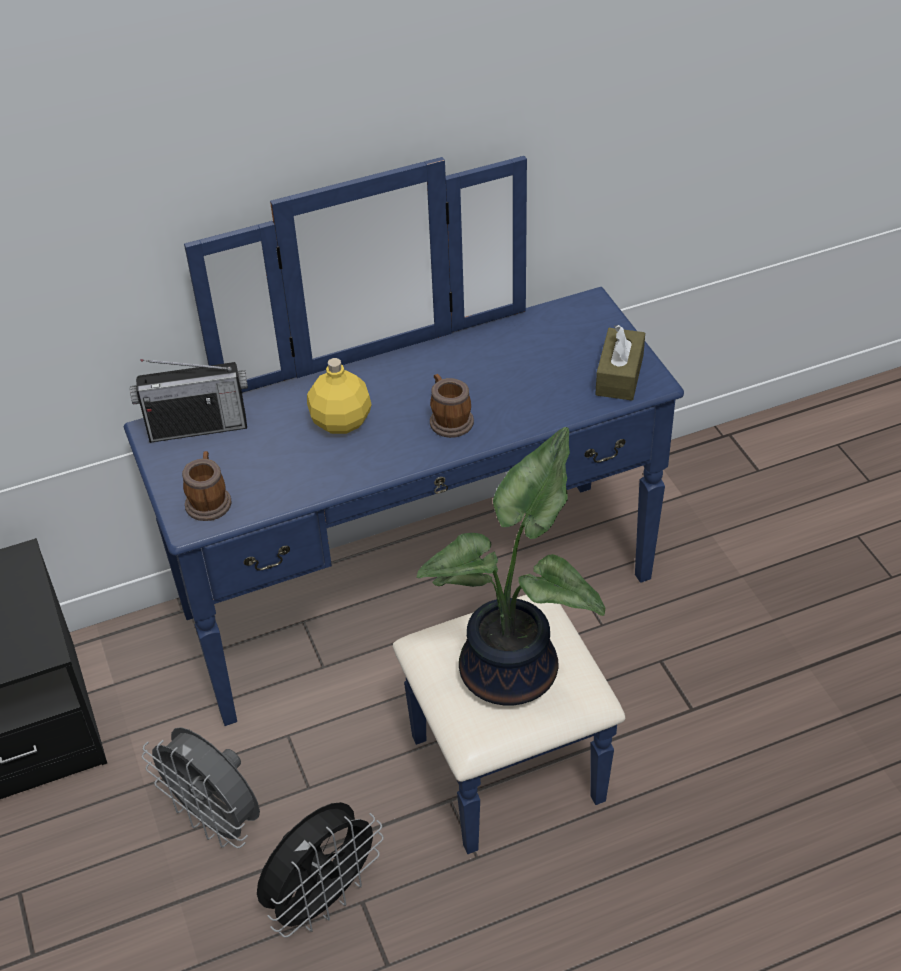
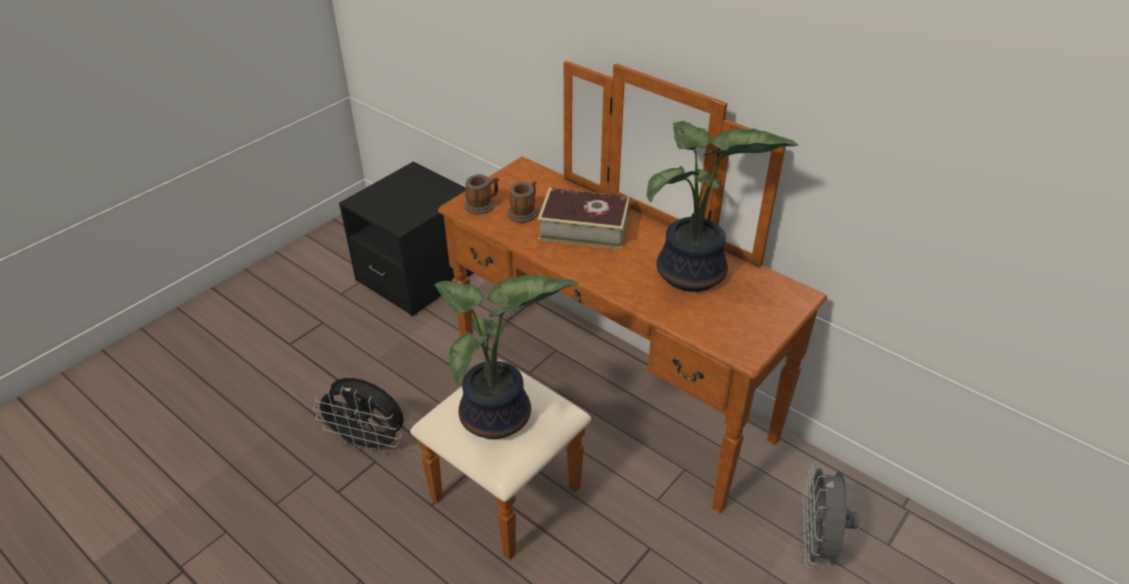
camera: 60 degrees right, 5 degrees down
blue dresser [124,156,684,854] -> brown dresser [410,61,827,560]
radio [130,359,248,443] -> none
grey fan [142,727,260,848] -> grey fan moved to [800,462,859,569]
yellow bottle [307,358,372,434] -> book [538,188,630,250]
mug [430,374,474,438] -> mug moved to [508,181,538,223]
brown tissue box [595,325,645,400] -> none
none -> potted plant [646,121,798,292]

